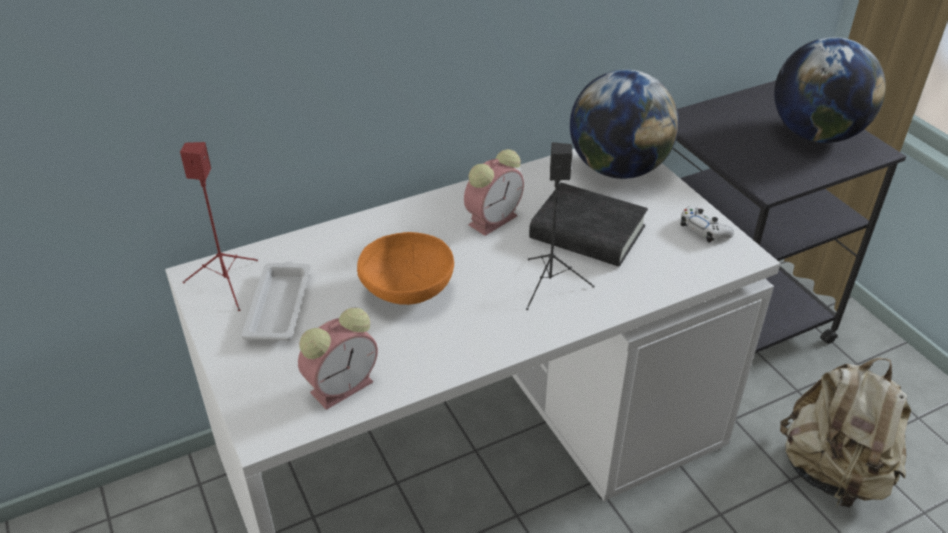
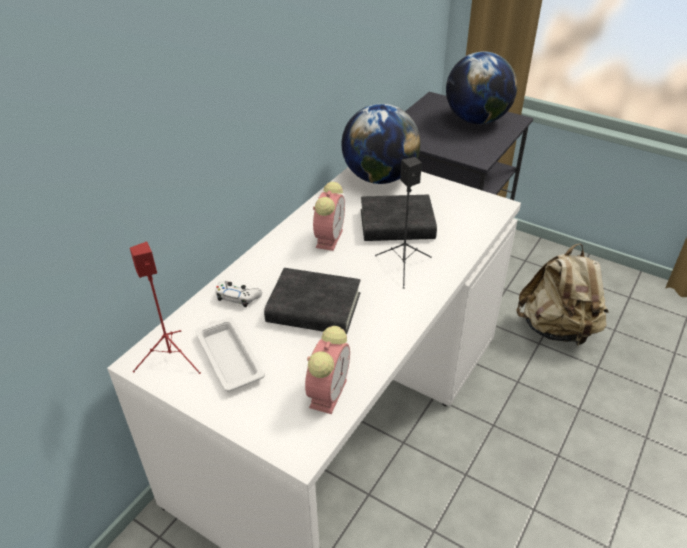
camera: 30 degrees left, 0 degrees up
orange bowl [357,232,454,305] -> black book [264,268,361,335]
white game controller [680,206,734,243] -> white game controller moved to [215,281,262,307]

